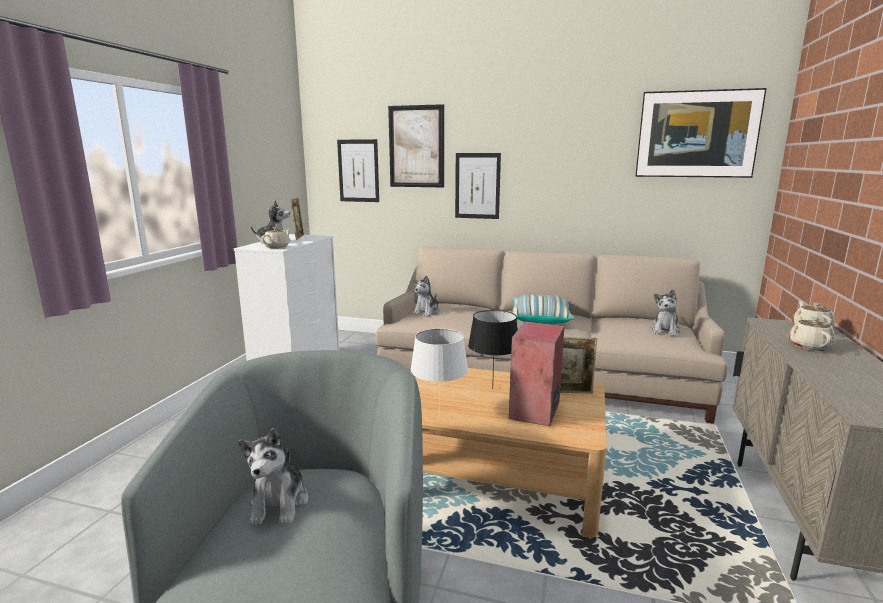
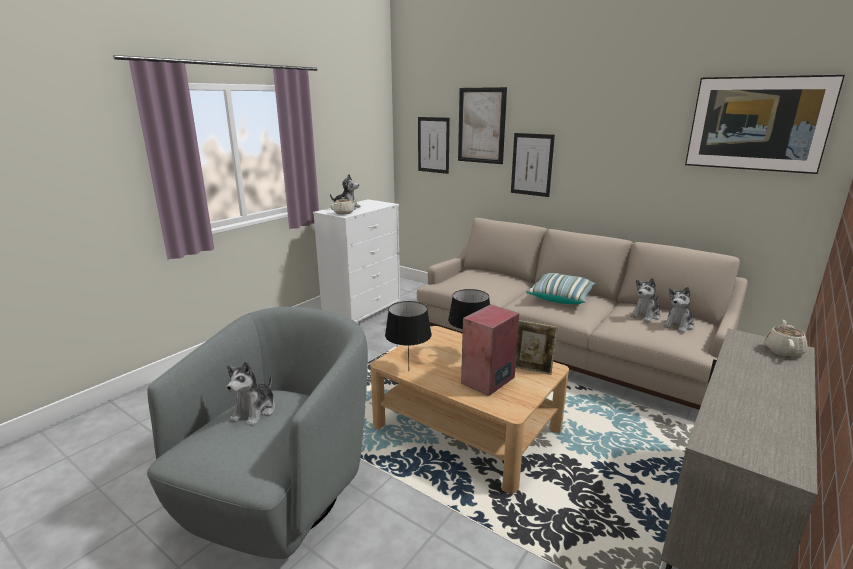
camera: 20 degrees right, 5 degrees up
picture frame [290,198,304,240] -> none
white table lamp [410,328,468,417] -> black table lamp [385,301,432,366]
plush toy [413,275,439,317] -> plush toy moved to [630,278,661,322]
beige teapot [789,314,836,351] -> none

